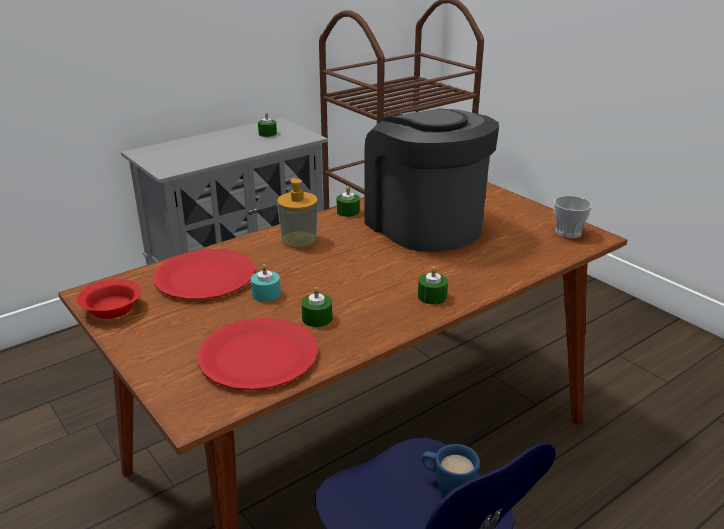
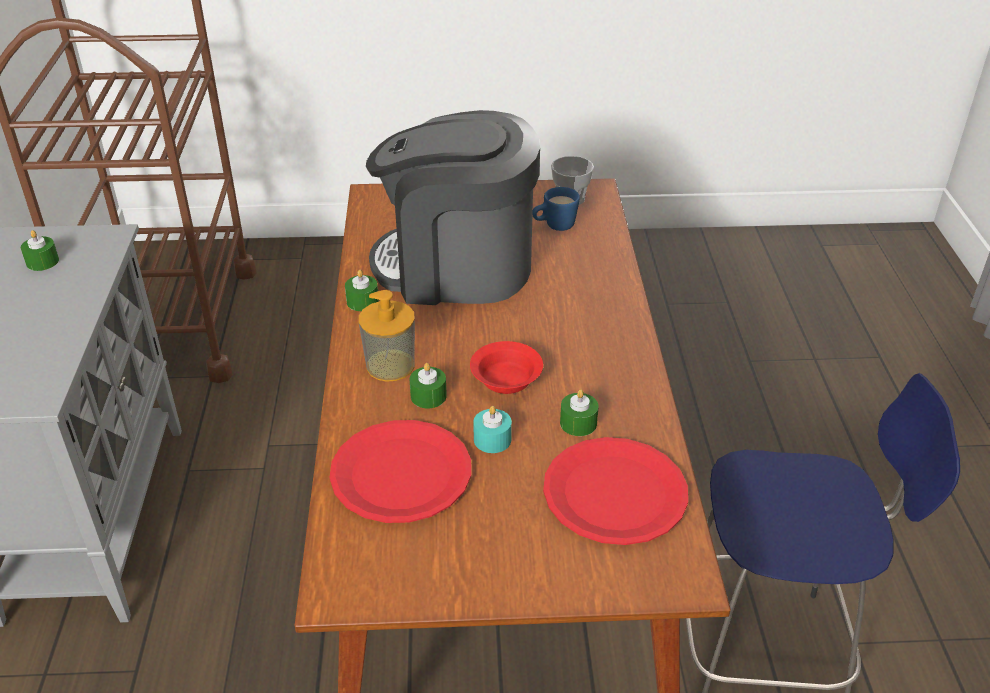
camera: 55 degrees left, 10 degrees up
red bowl [77,279,142,319] -> red bowl moved to [470,341,543,394]
green candle [418,266,448,304] -> green candle moved to [410,363,447,408]
blue mug [422,444,480,496] -> blue mug moved to [532,187,580,231]

